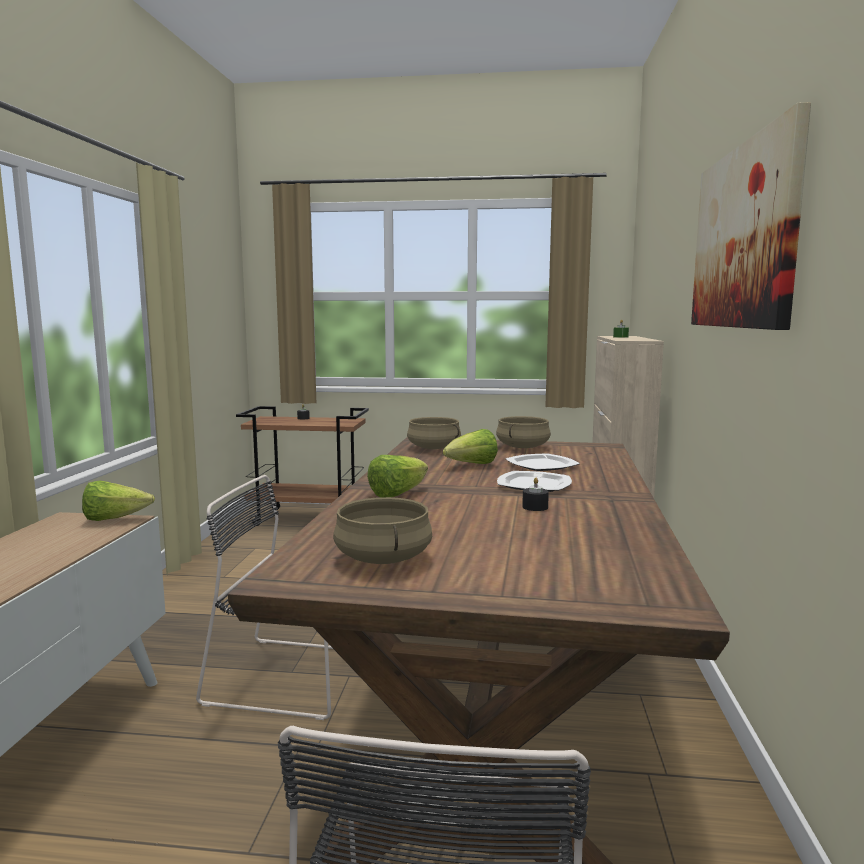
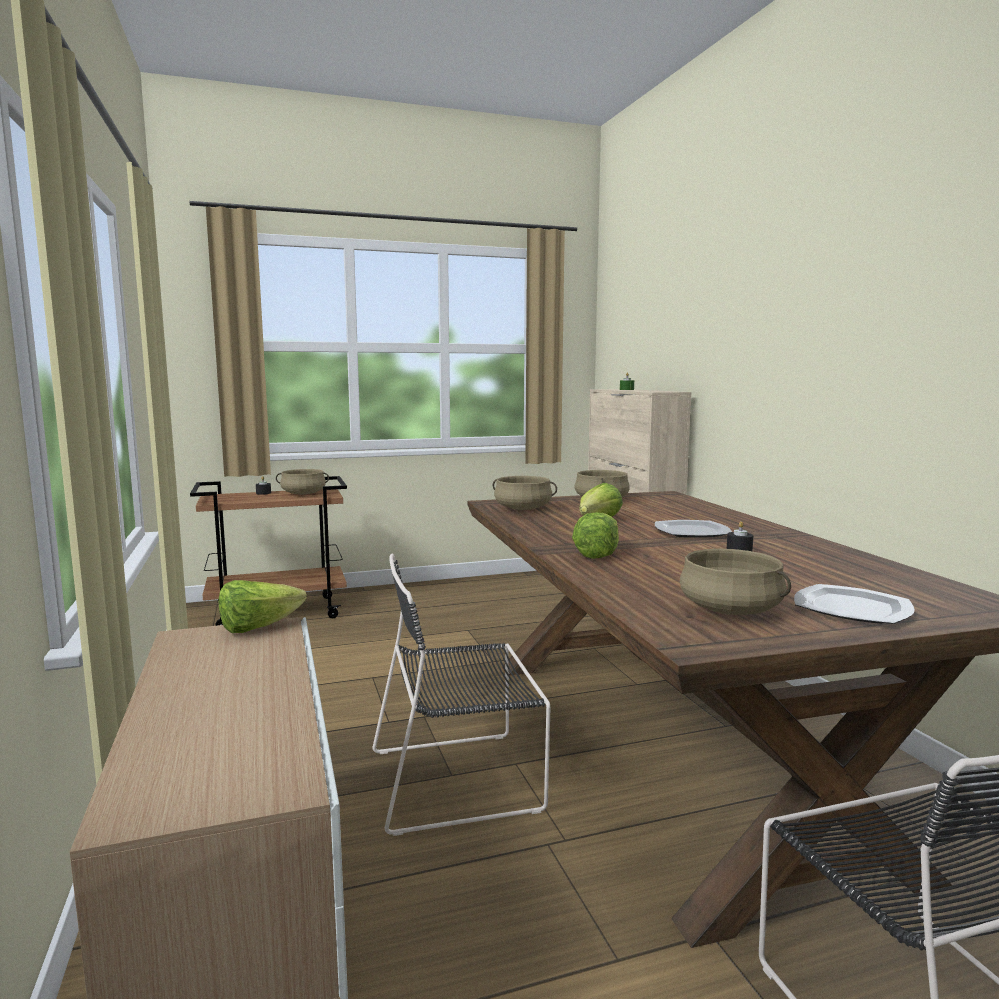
camera: 25 degrees left, 0 degrees up
plate [506,453,580,471] -> plate moved to [794,584,915,624]
picture [691,102,811,330] -> none
none -> beige cooking pot [276,469,329,495]

